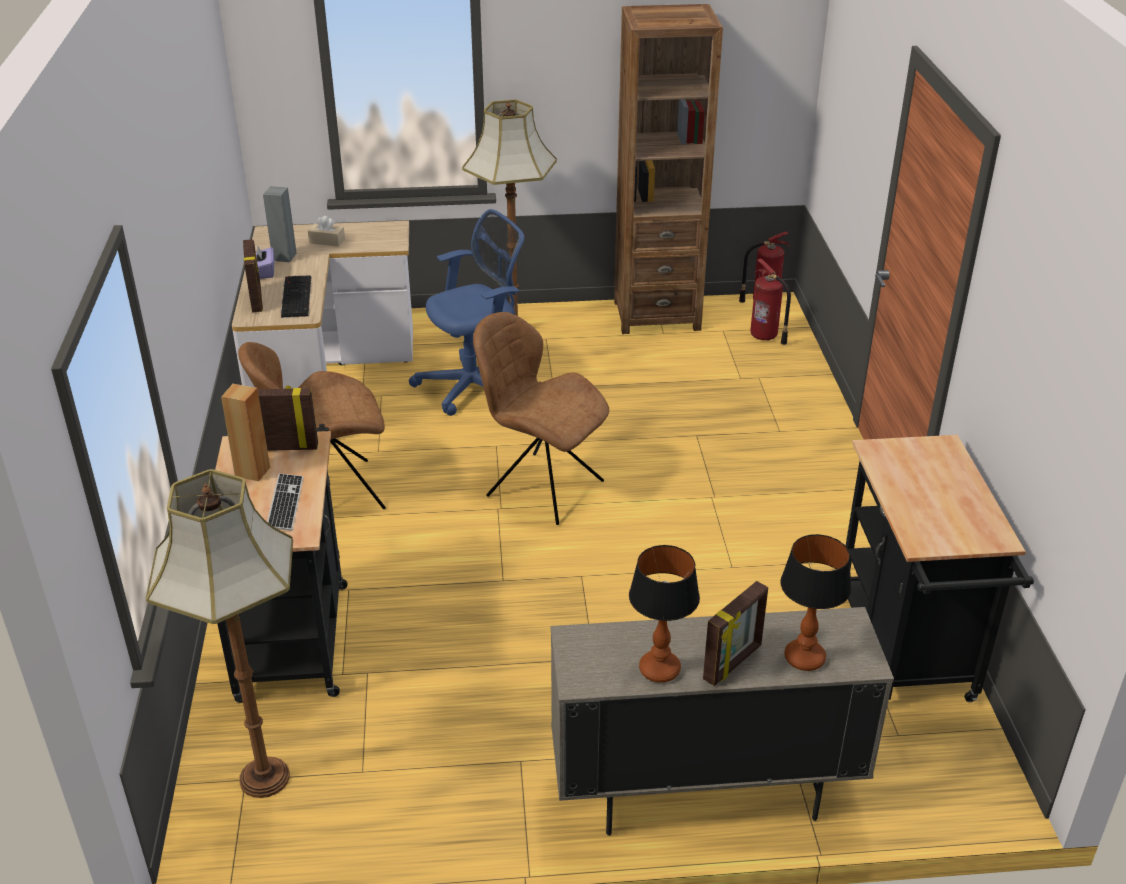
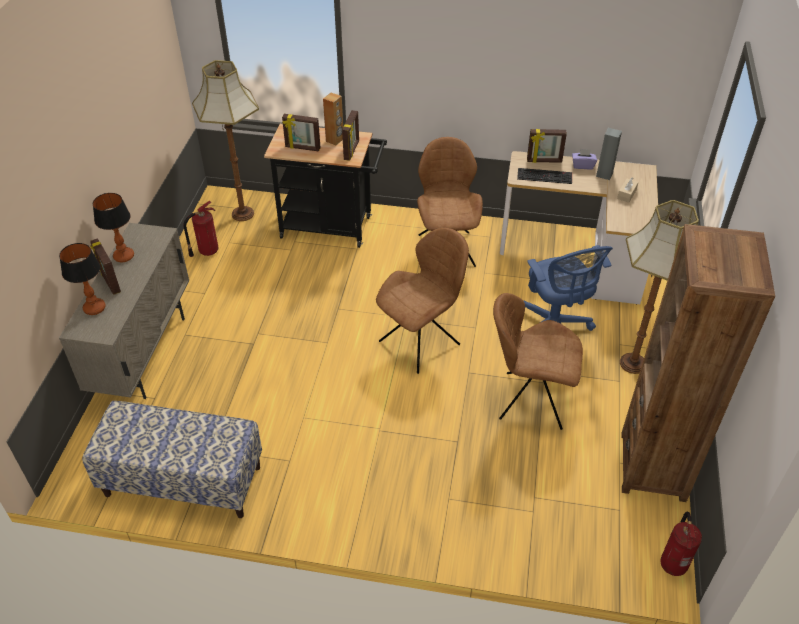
camera: 105 degrees right, 10 degrees up
keyboard [267,473,304,531] -> picture frame [282,114,321,152]
fire extinguisher [750,258,791,345] -> fire extinguisher moved to [183,201,218,257]
black cart [846,435,1034,702] -> bench [82,401,262,518]
none -> brown chair [493,293,583,430]

